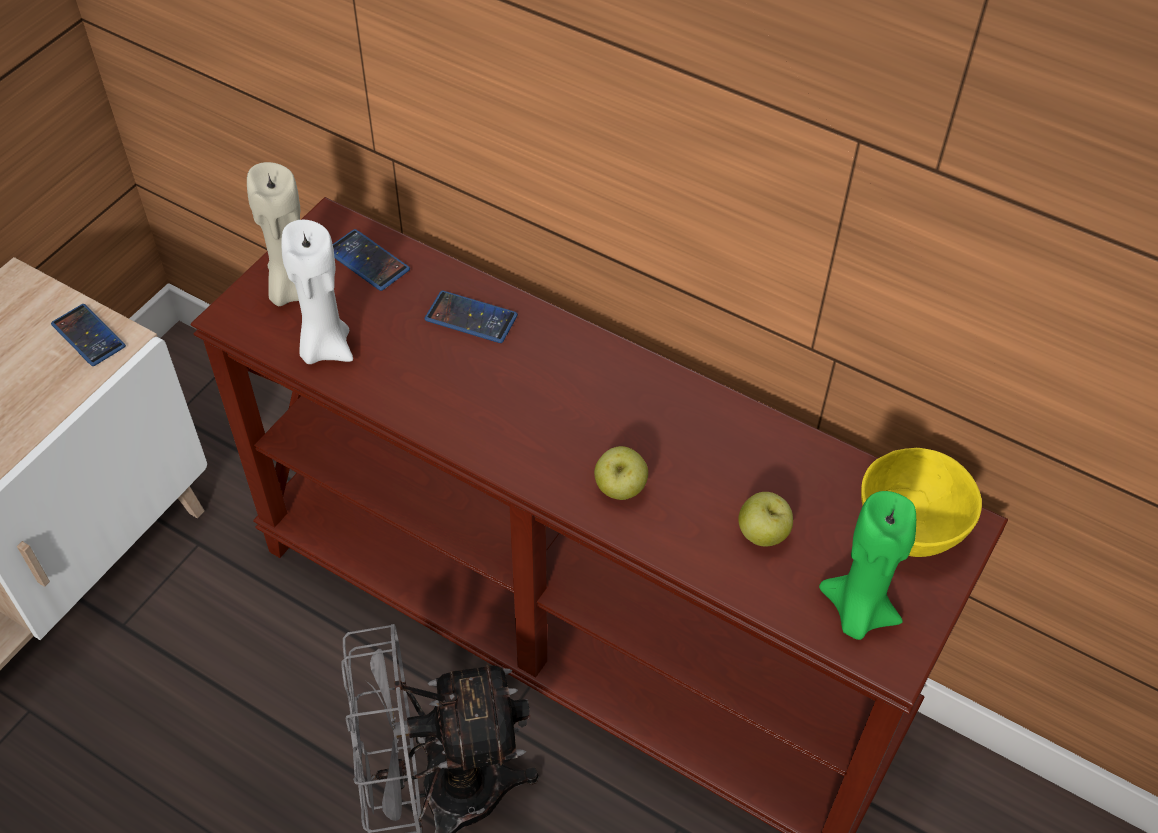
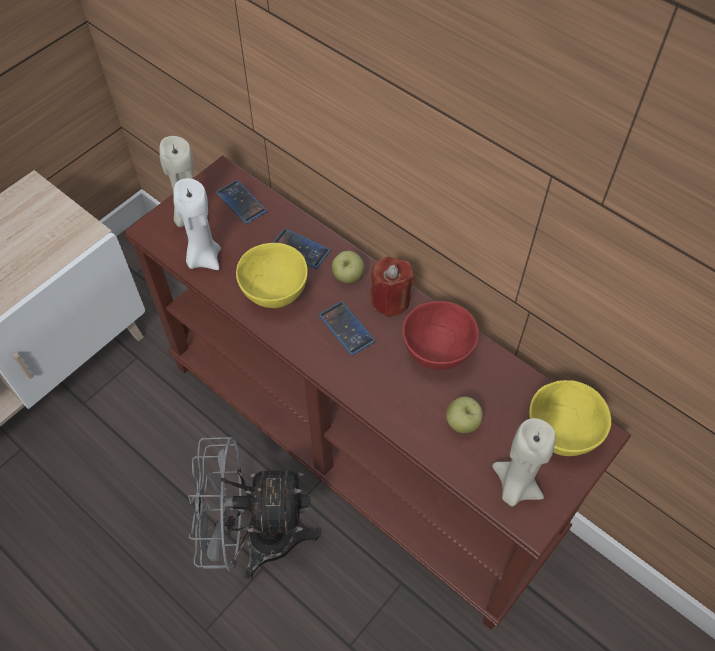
camera: 10 degrees right, 5 degrees up
phone [51,304,126,366] -> phone moved to [319,301,375,356]
apple [594,446,648,500] -> apple moved to [332,251,365,283]
green candle [819,491,916,640] -> beige candle [492,418,555,507]
none -> yellow bowl [236,243,308,308]
none -> red candle [370,257,415,317]
none -> red bowl [402,301,479,370]

